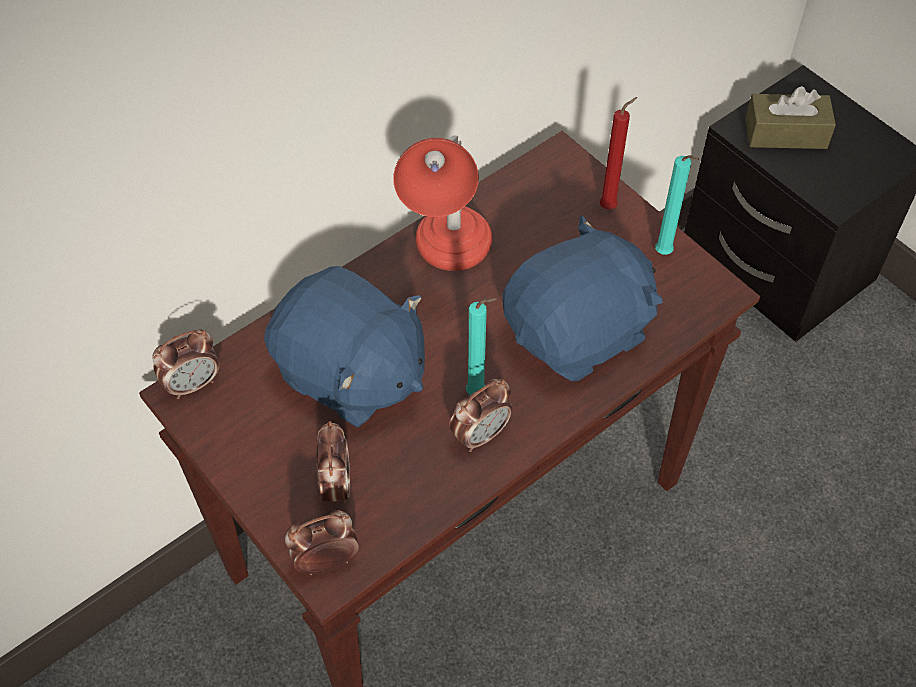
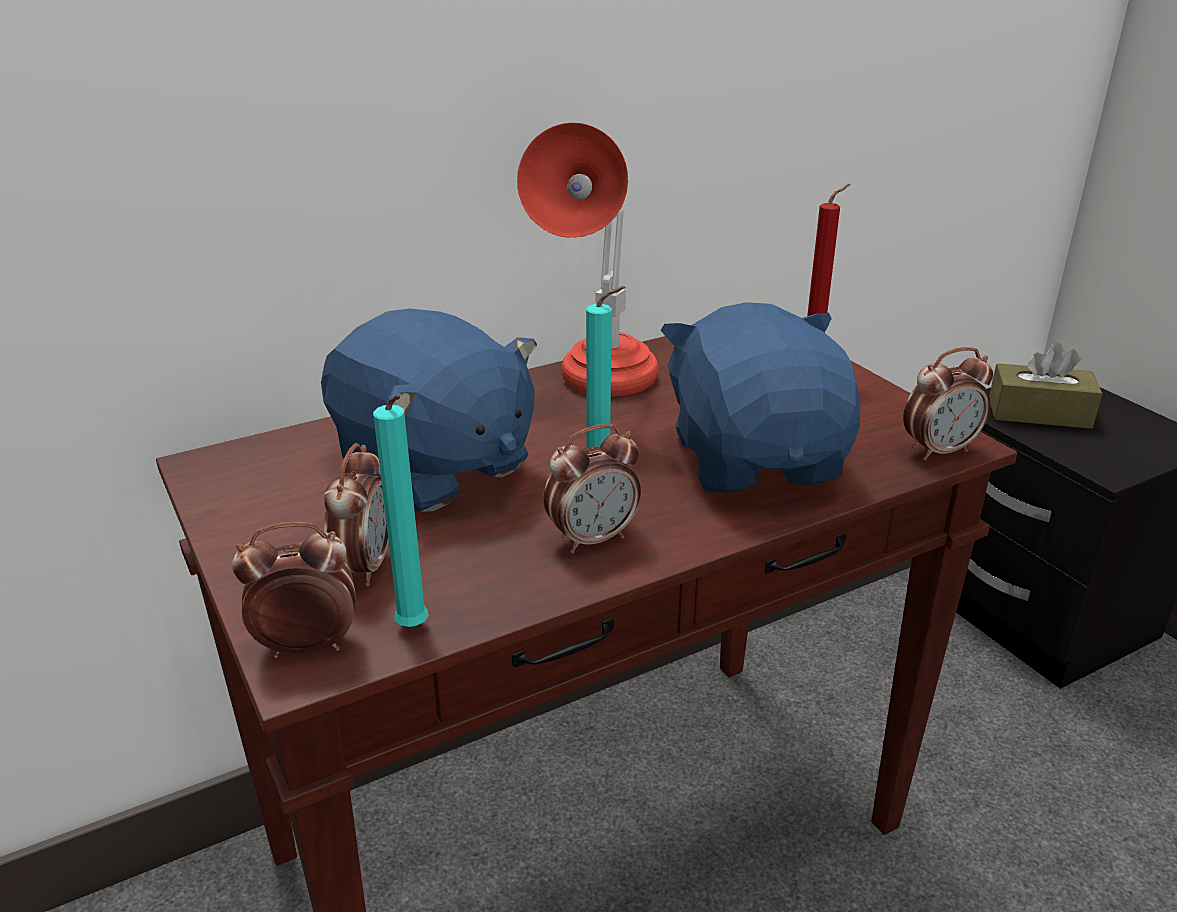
camera: 10 degrees right, 25 degrees down
alarm clock [152,329,220,399] -> alarm clock moved to [903,347,993,461]
blue plush toy [503,216,663,381] -> blue plush toy turned 75 degrees counterclockwise [660,302,860,493]
turquoise candle [655,155,699,255] -> turquoise candle moved to [373,394,429,627]

